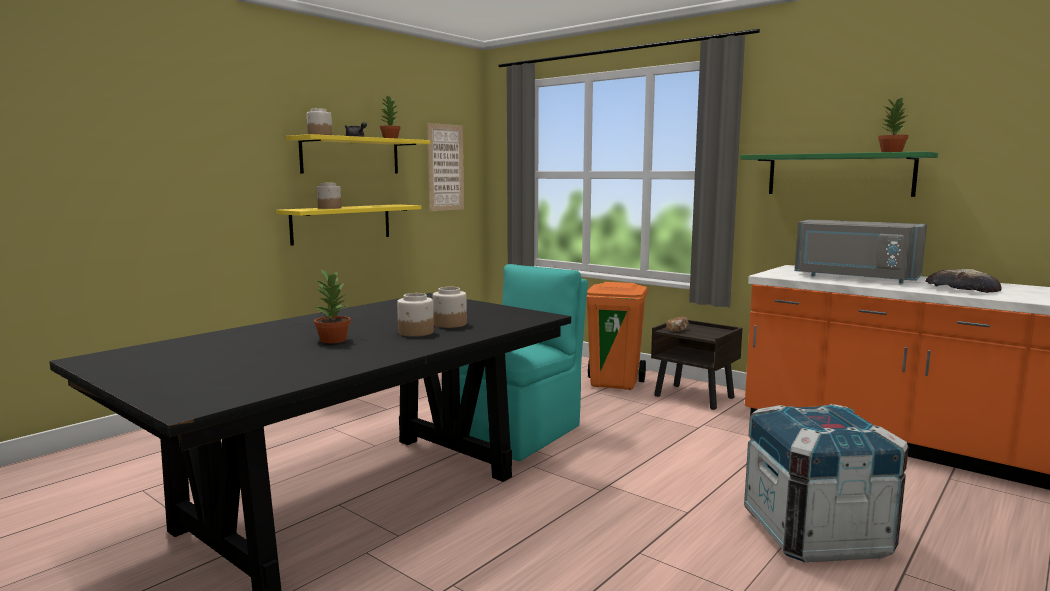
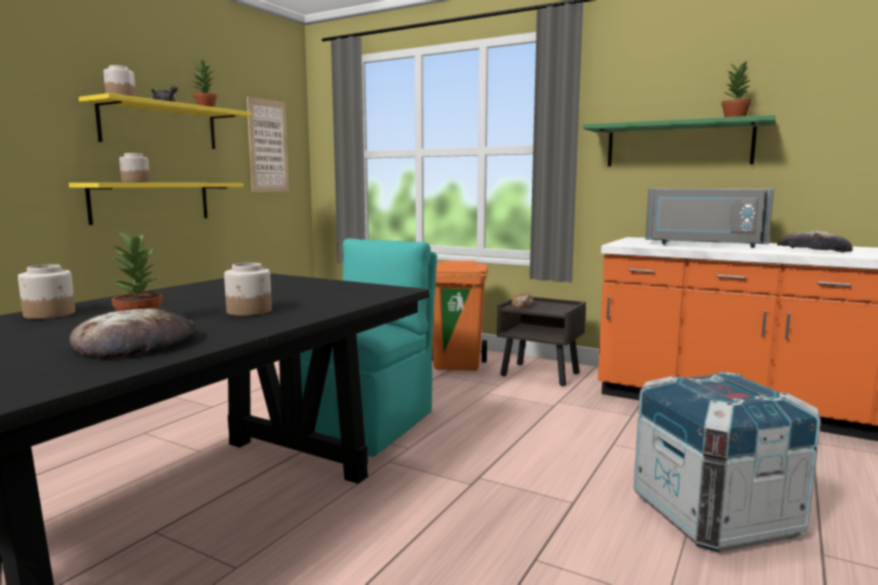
camera: 10 degrees left, 0 degrees up
jar [433,287,467,328] -> jar moved to [18,264,75,319]
none -> bread [69,308,197,359]

